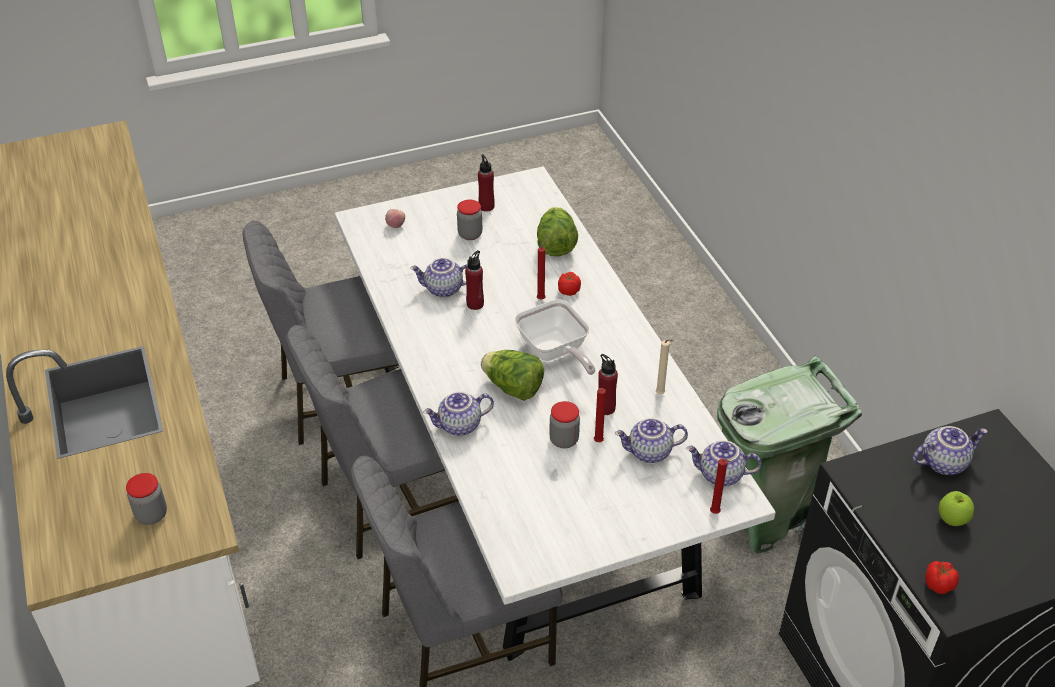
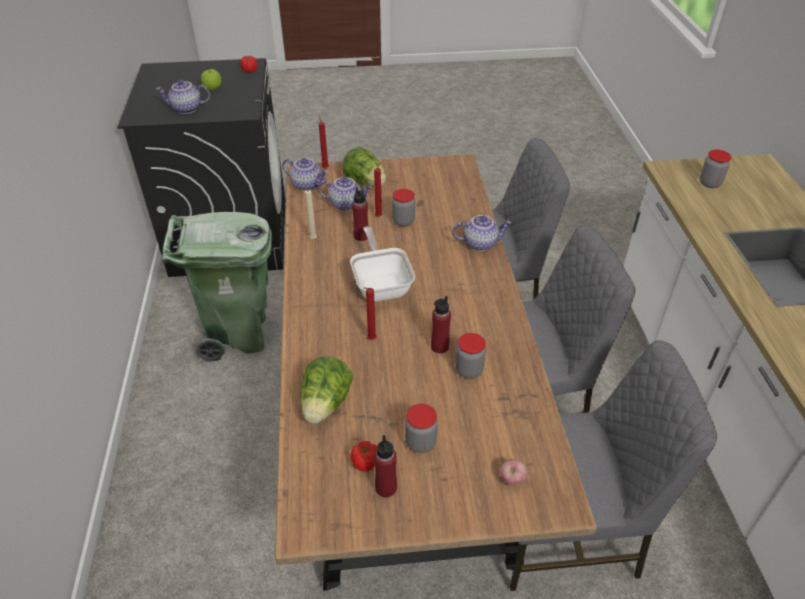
camera: 165 degrees left, 0 degrees up
white dining table [335,166,776,661] -> brown dining table [275,154,597,591]
teapot [410,258,467,298] -> jar [455,333,486,378]
lettuce [481,350,544,401] -> lettuce moved to [342,147,386,186]
tomato [558,272,581,296] -> tomato moved to [350,441,377,472]

